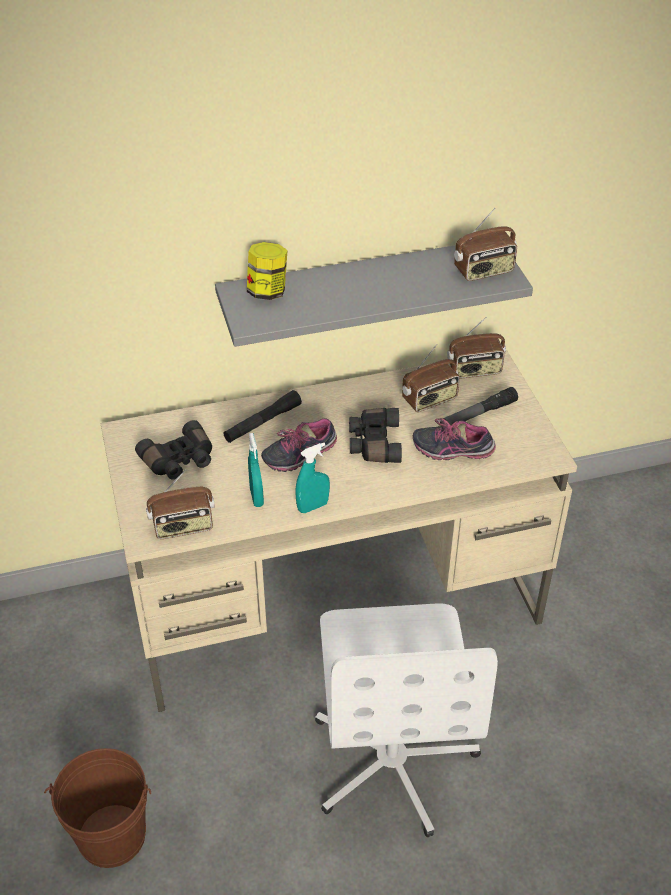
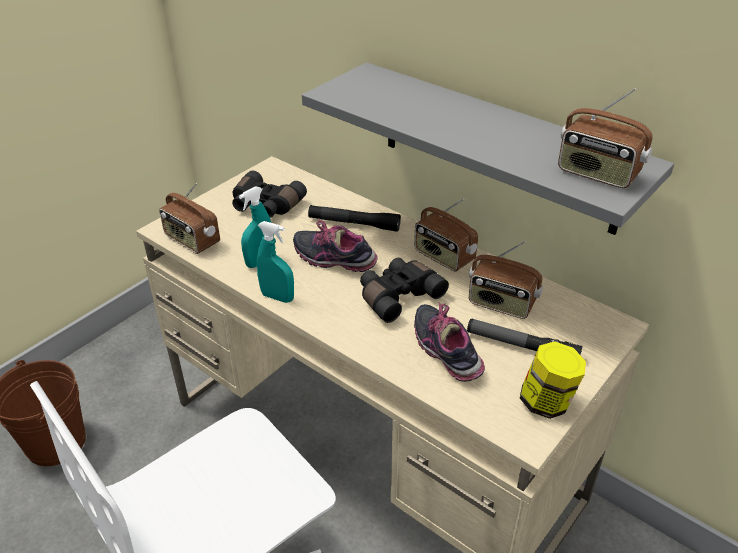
camera: 55 degrees right, 5 degrees down
jar [247,242,288,300] -> jar moved to [520,341,586,419]
radio [447,316,506,379] -> radio moved to [414,199,478,272]

